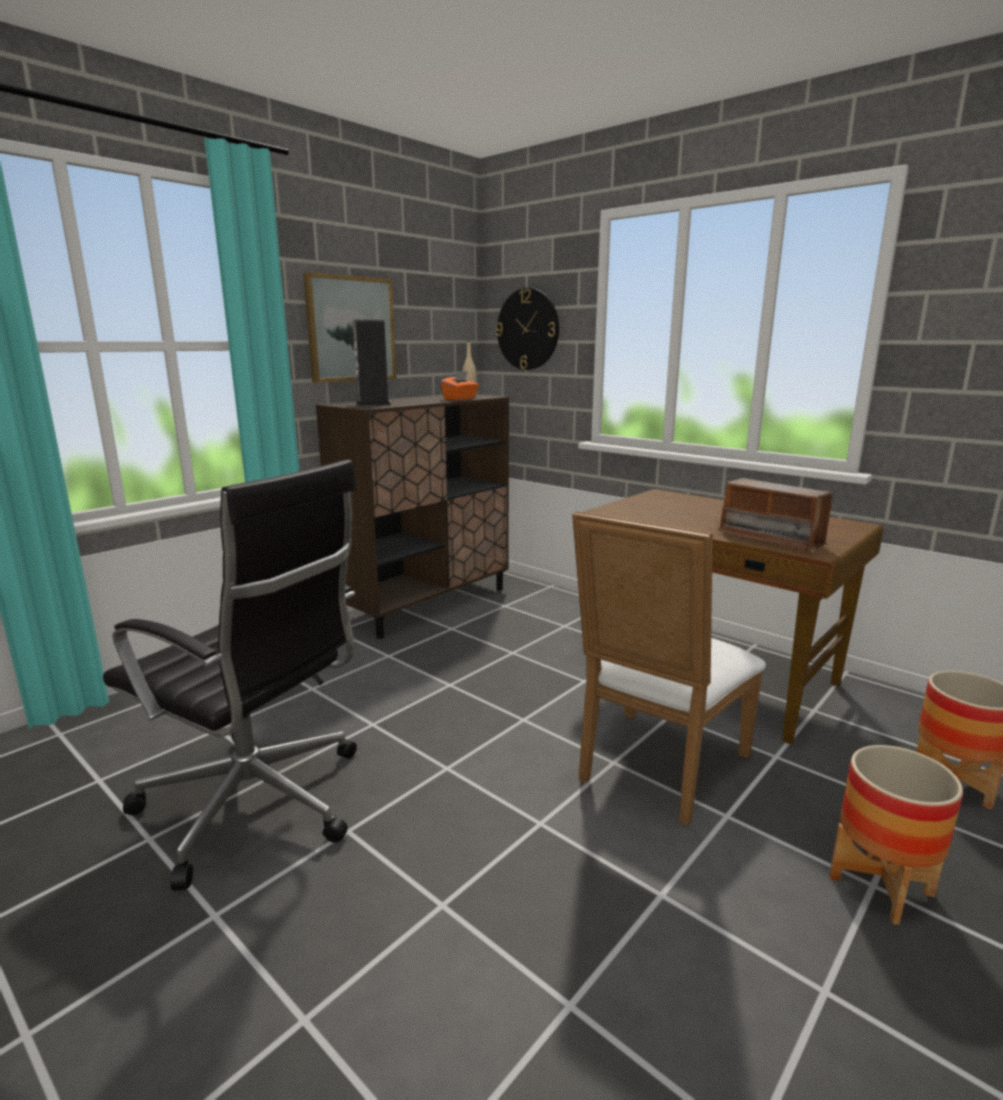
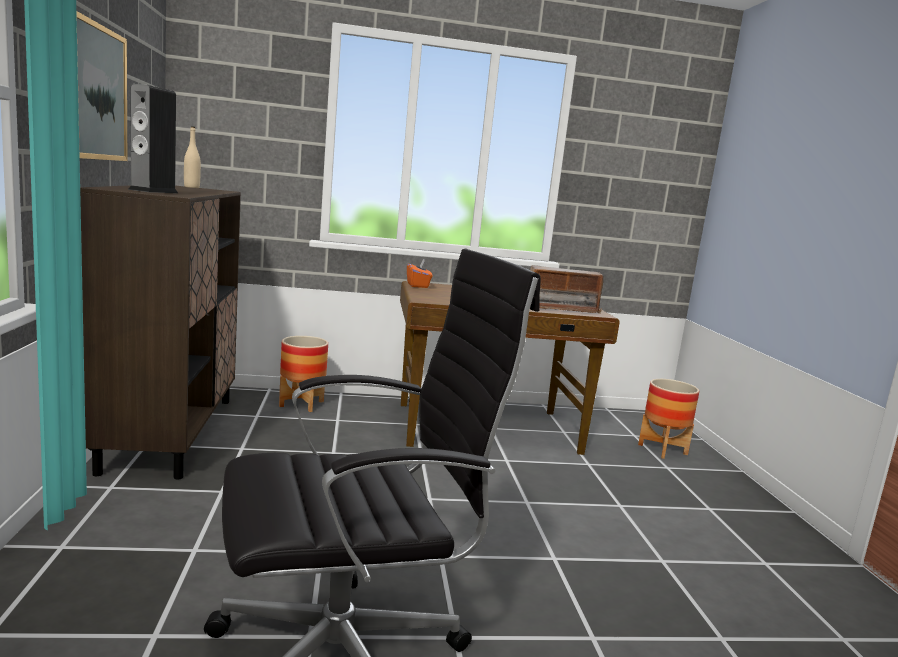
camera: 50 degrees left, 5 degrees down
orange tissue box [440,371,479,400] -> orange tissue box moved to [407,259,432,288]
wall clock [496,288,559,370] -> none
white chair [572,511,766,826] -> none
planter [829,745,963,925] -> planter moved to [279,336,328,412]

